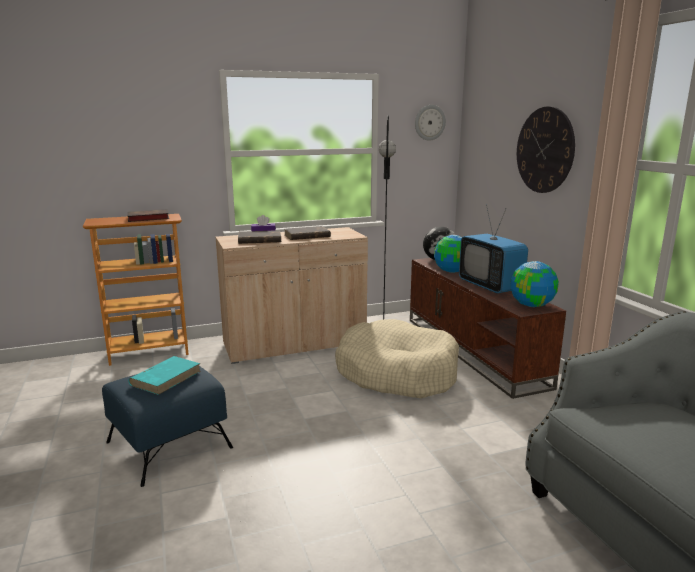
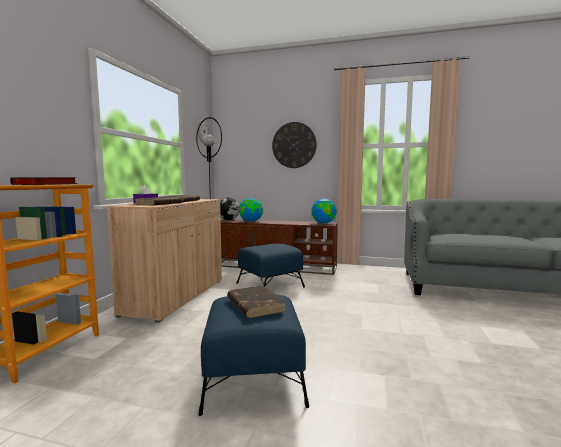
camera: 55 degrees left, 10 degrees down
turquoise book [128,356,201,395] -> brown book [227,285,286,318]
beige dog bed [335,319,459,398] -> blue ottoman [236,243,305,288]
television [459,204,528,294] -> none

